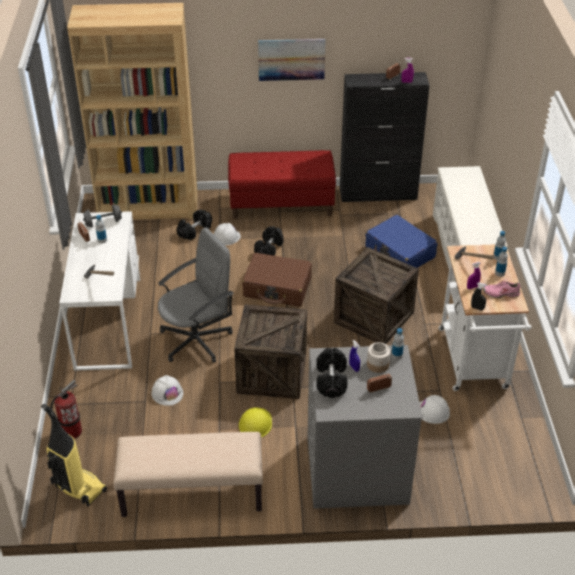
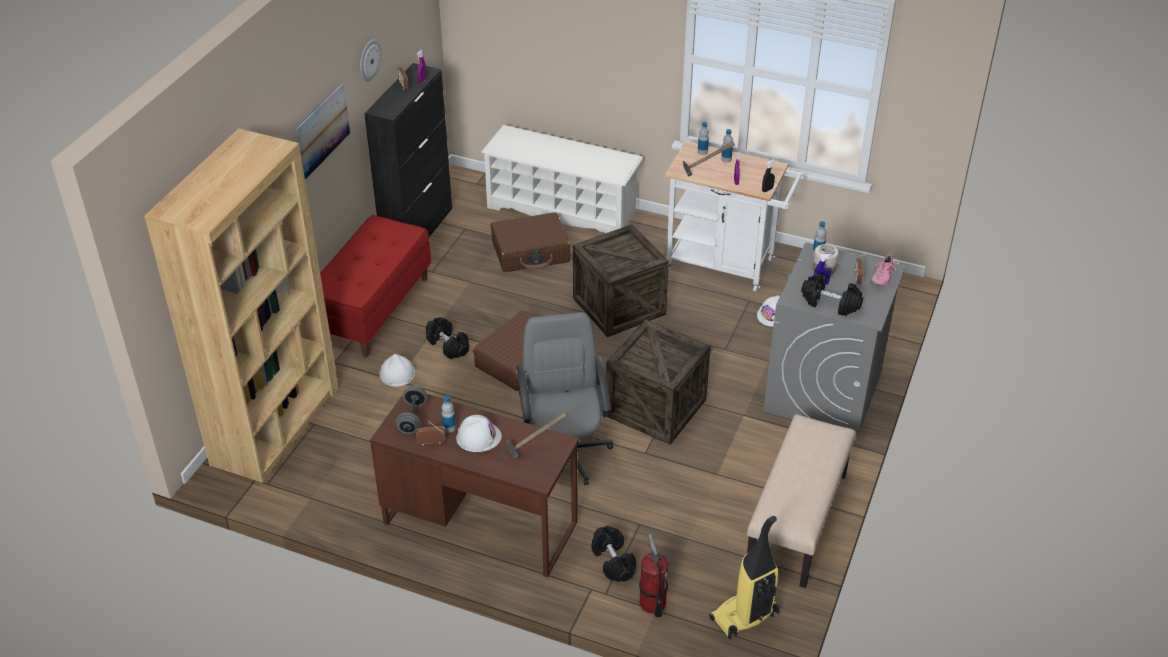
camera: 65 degrees left, 0 degrees up
white desk [59,211,140,371] -> brown desk [370,394,579,577]
white hard hat [152,375,183,406] -> white hard hat moved to [456,415,502,452]
black dumbbell [177,209,212,240] -> black dumbbell moved to [592,525,636,582]
yellow hard hat [239,407,272,437] -> none
blue suitcase [365,215,438,268] -> brown suitcase [491,212,570,272]
pink shoe [483,279,520,298] -> pink shoe moved to [871,253,898,286]
none -> wall clock [360,39,381,81]

